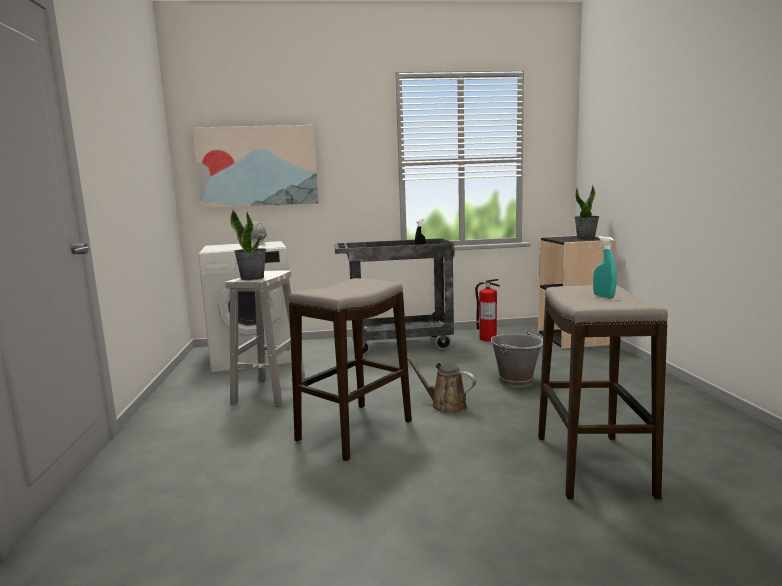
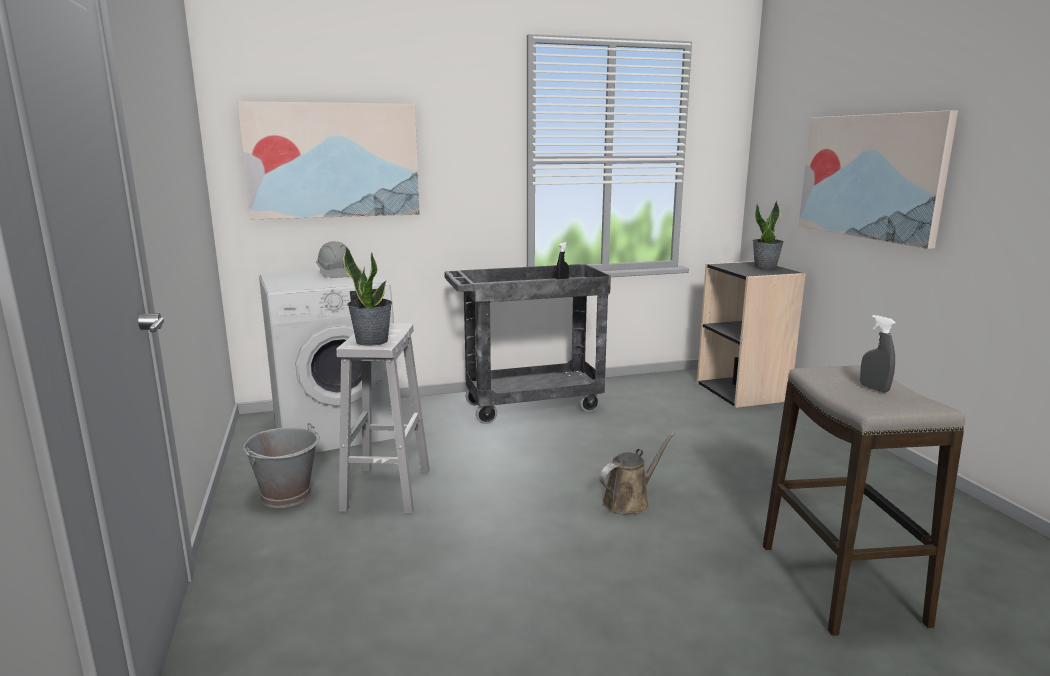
camera: 10 degrees left, 5 degrees up
stool [289,278,412,461] -> none
brown watering can [407,356,476,413] -> brown watering can turned 120 degrees clockwise [599,432,675,515]
fire extinguisher [475,279,500,341] -> none
grey bucket [491,330,543,387] -> grey bucket moved to [243,423,320,508]
turquoise spray bottle [593,236,617,298] -> grey spray bottle [860,315,896,393]
none -> picture [798,110,958,249]

